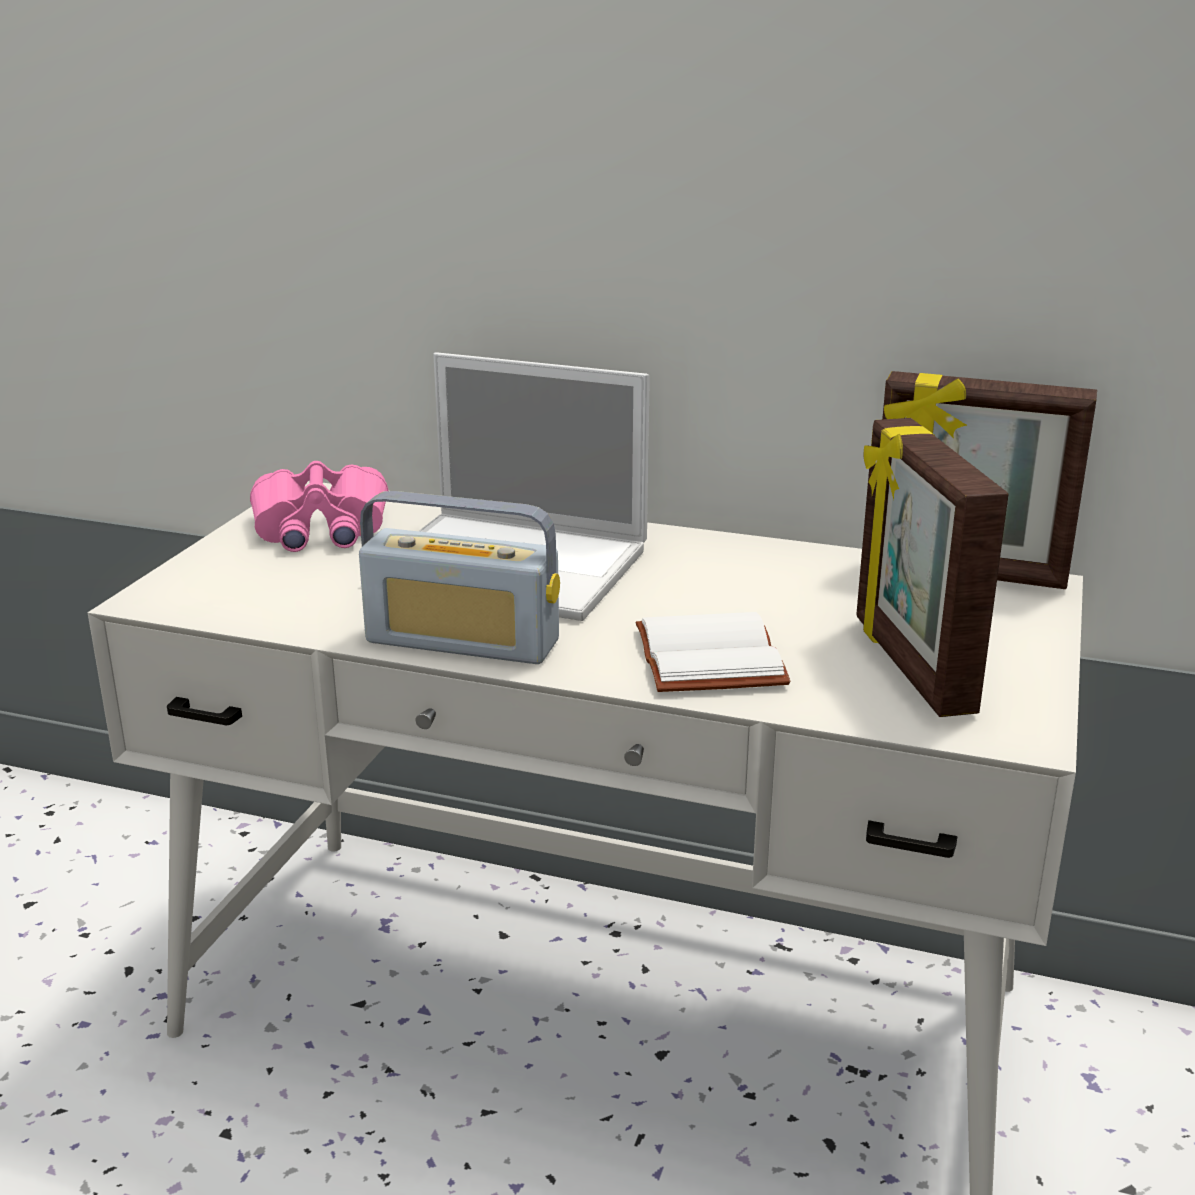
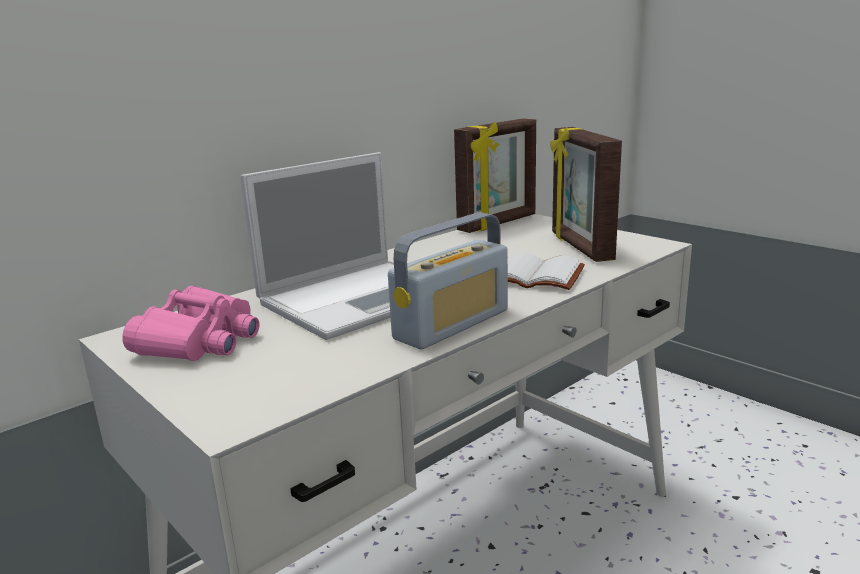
camera: 60 degrees left, 5 degrees down
picture frame [856,418,1009,717] -> picture frame turned 60 degrees clockwise [551,127,622,262]

